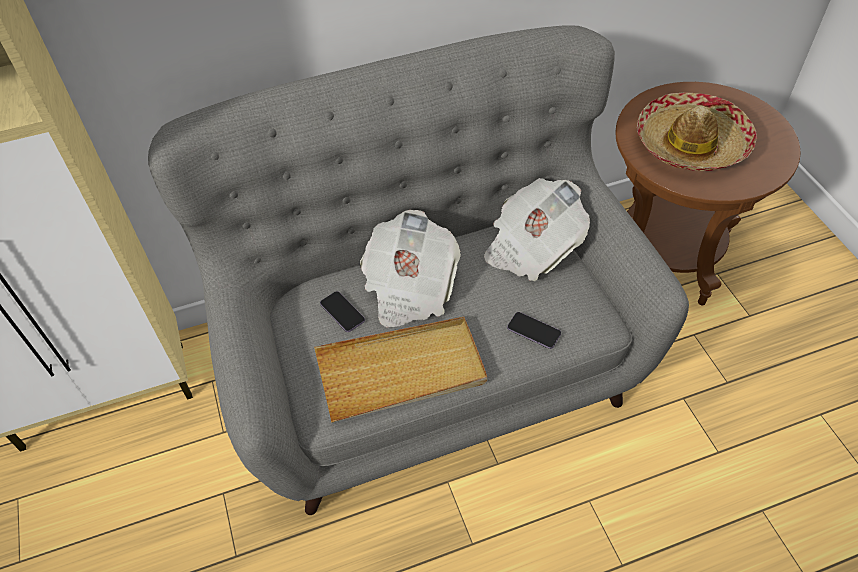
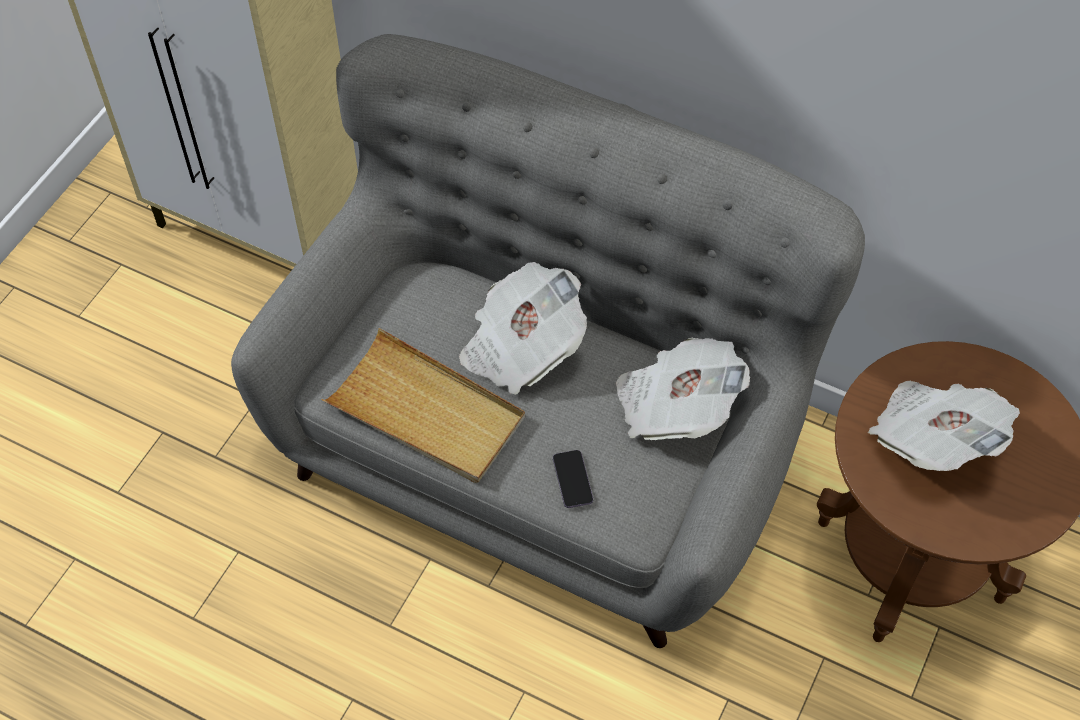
camera: 45 degrees right, 5 degrees up
phone [320,291,365,332] -> none
hat [637,92,757,171] -> newspaper [868,381,1020,471]

